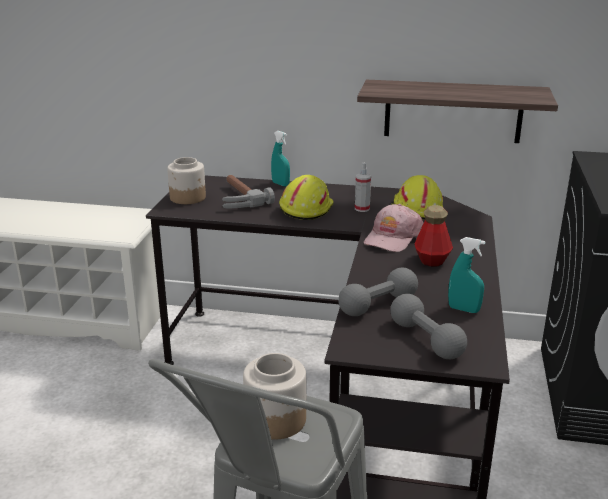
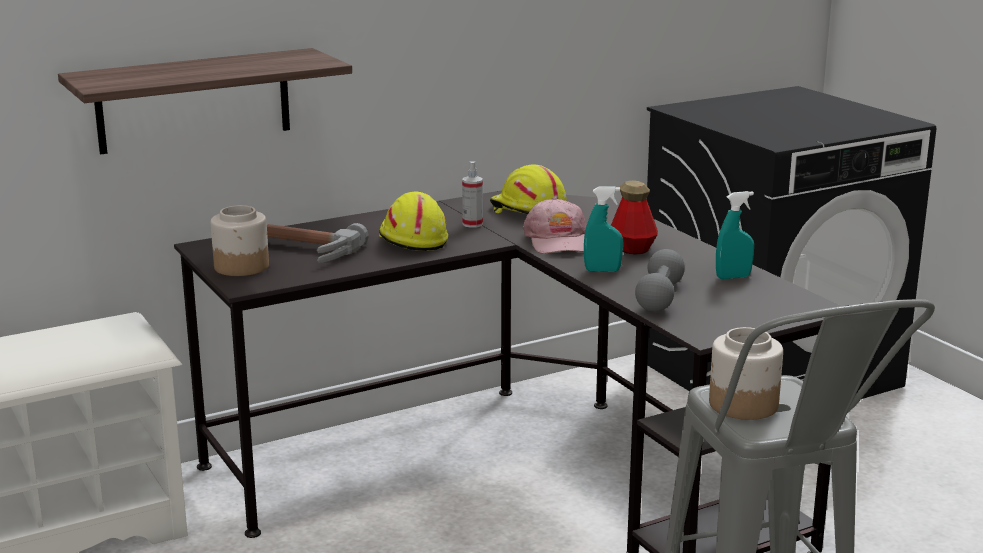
camera: 40 degrees left, 5 degrees down
turquoise spray bottle [271,131,290,186] -> turquoise spray bottle moved to [584,186,623,272]
shelf [357,80,558,143] -> shelf moved to [58,48,352,155]
grey dumbbell [390,294,467,359] -> none

